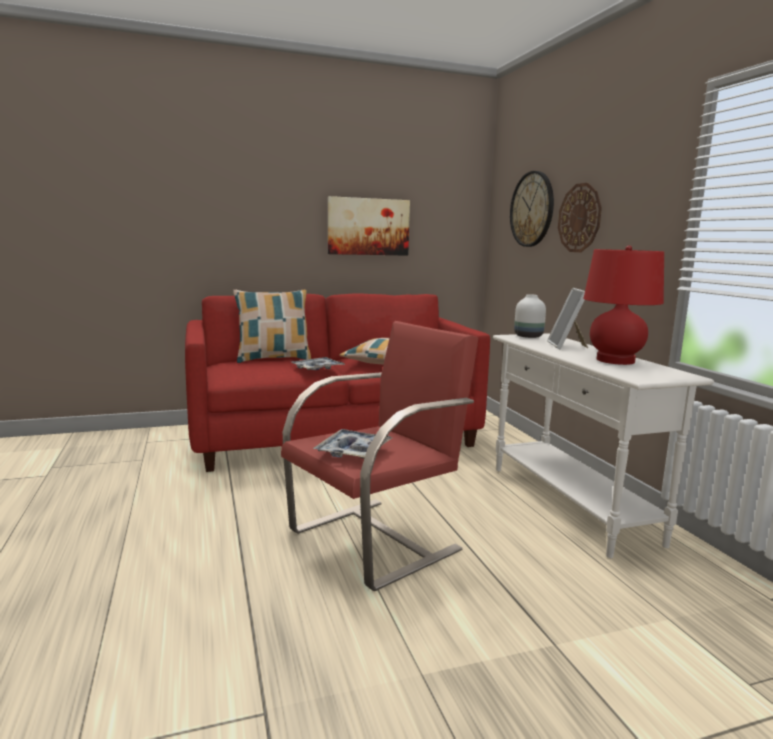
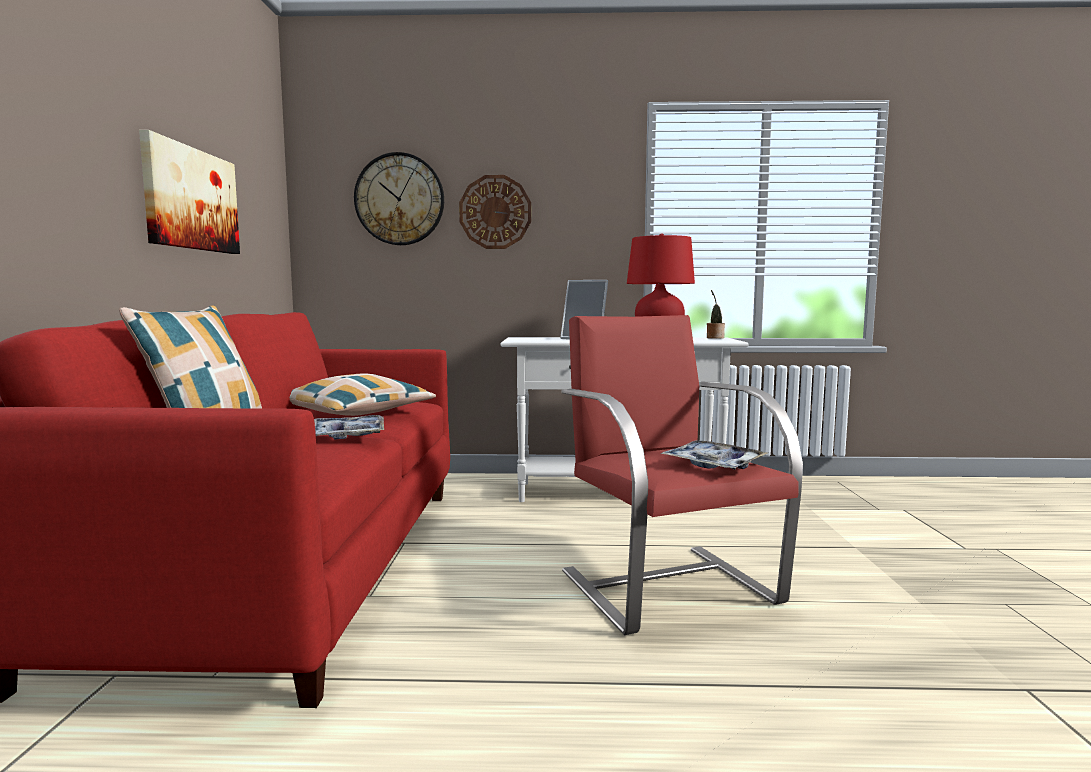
camera: 70 degrees left, 5 degrees down
white vase [514,294,546,338] -> none
none -> potted plant [707,290,725,339]

